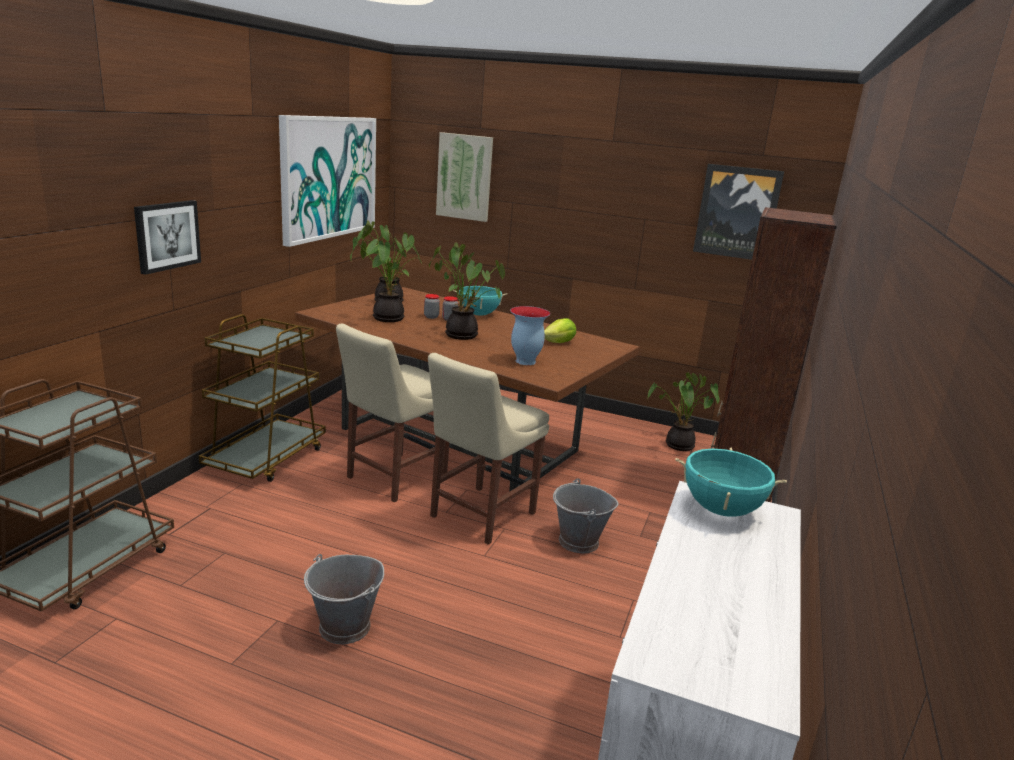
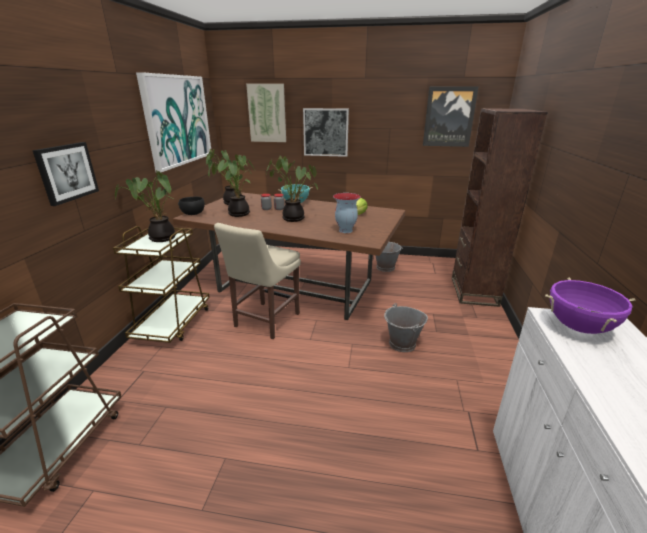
camera: 10 degrees left, 5 degrees up
grey bucket [304,554,384,644] -> grey bucket moved to [376,242,403,272]
beige chair [428,353,549,545] -> none
potted plant [647,372,720,451] -> potted plant moved to [115,170,175,242]
turquoise cooking pot [675,448,787,517] -> purple cooking pot [545,278,635,334]
none -> black bowl [178,197,205,215]
none -> picture [303,108,349,157]

